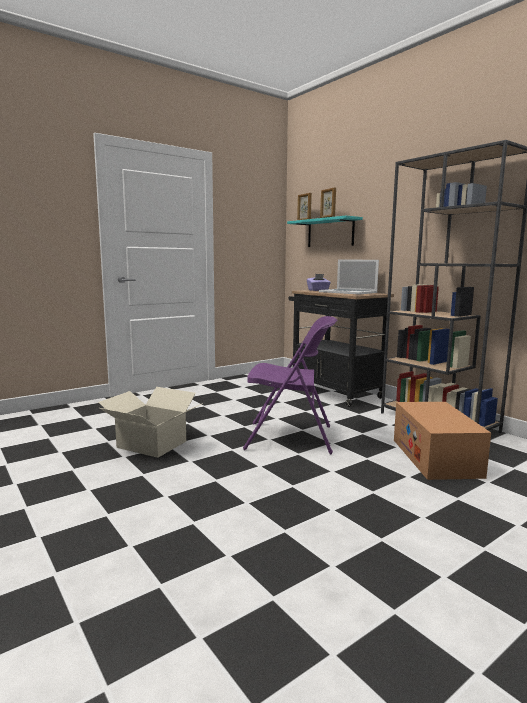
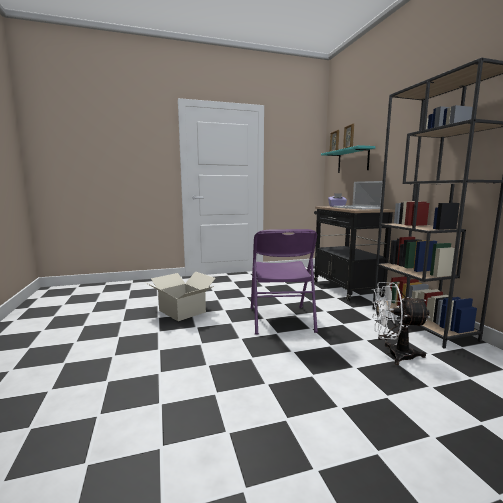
camera: 20 degrees right, 0 degrees up
purple chair [243,316,337,454] -> purple chair turned 60 degrees clockwise [250,229,318,334]
cardboard box [394,402,491,480] -> white fan [372,282,430,365]

